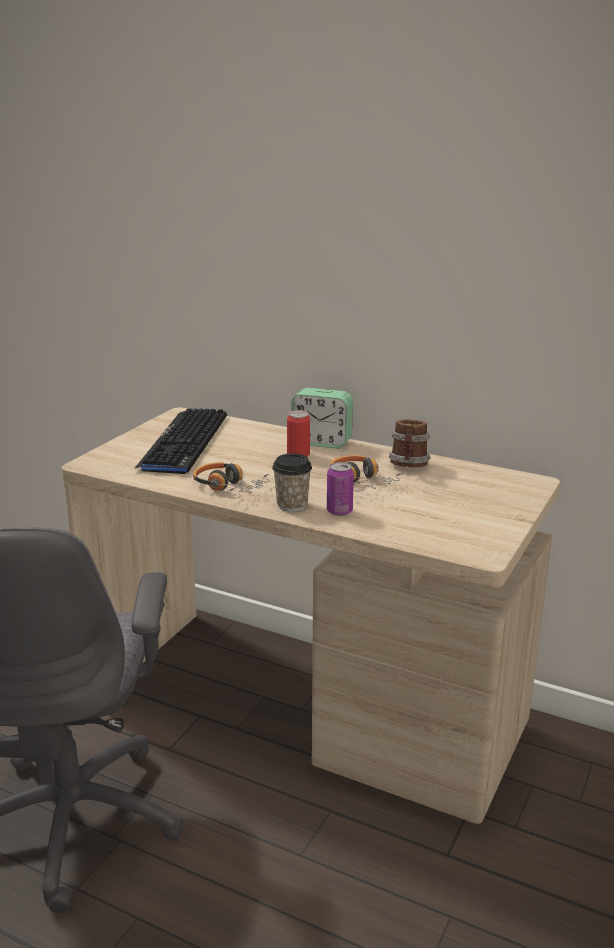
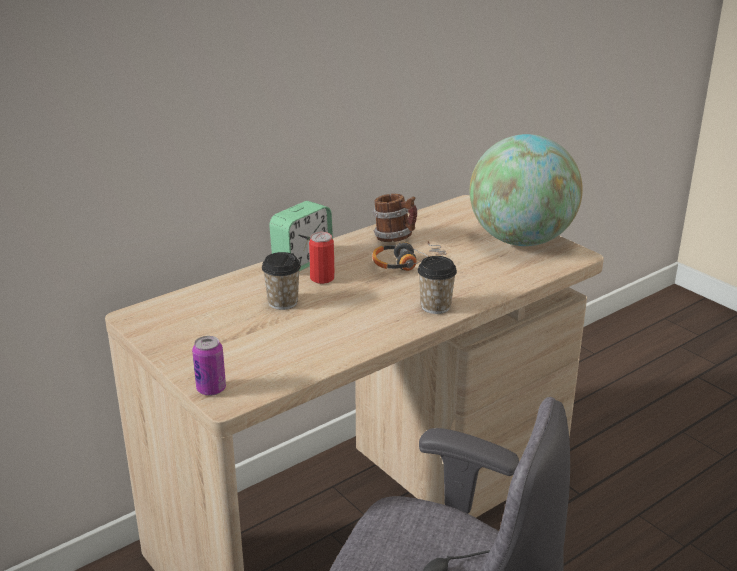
camera: 65 degrees left, 5 degrees up
keyboard [134,408,227,474] -> none
headphones [193,462,270,499] -> none
can [327,462,354,516] -> can moved to [192,336,226,396]
none -> cup [262,252,301,310]
none -> globe [470,134,583,246]

